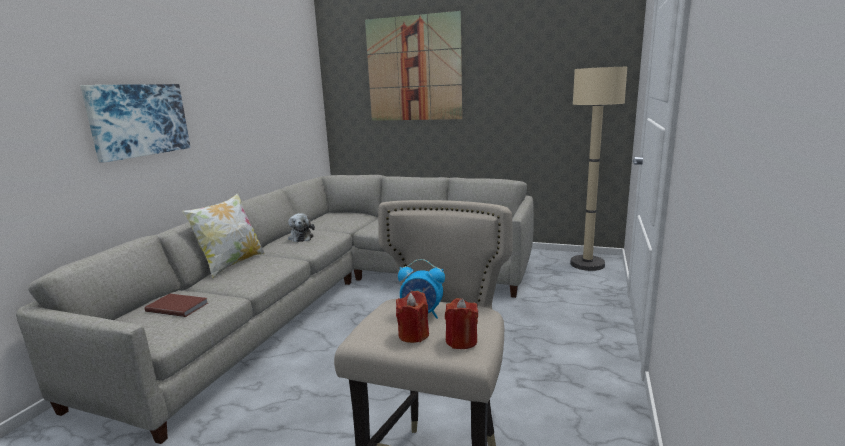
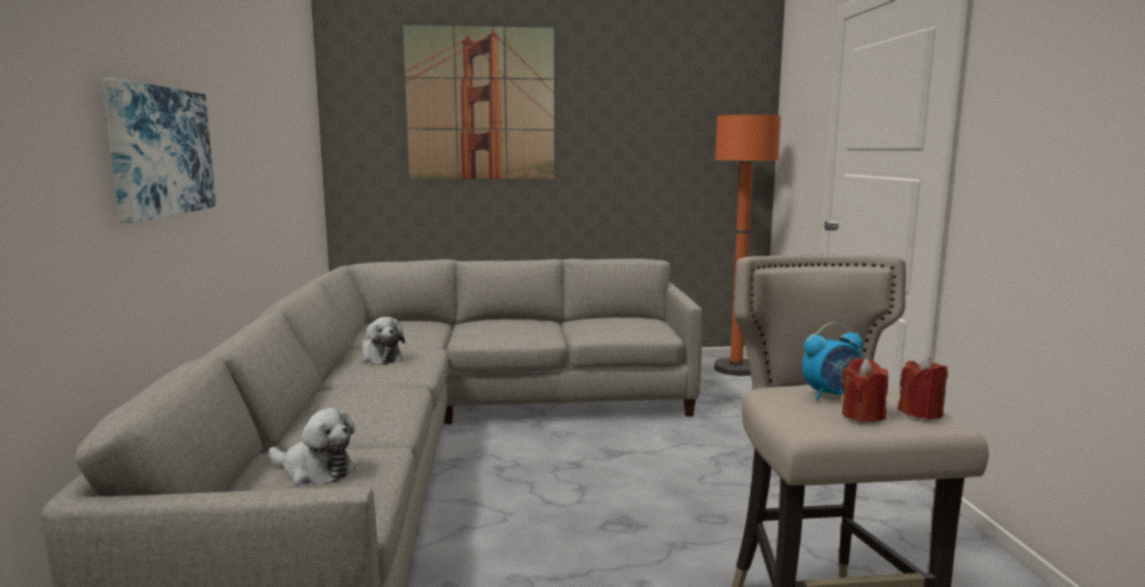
camera: 25 degrees left, 5 degrees down
brown book [145,294,208,317] -> plush toy [269,408,356,486]
pillow [182,193,265,278] -> none
beige floor lamp [570,67,627,271] -> orange floor lamp [714,114,781,376]

